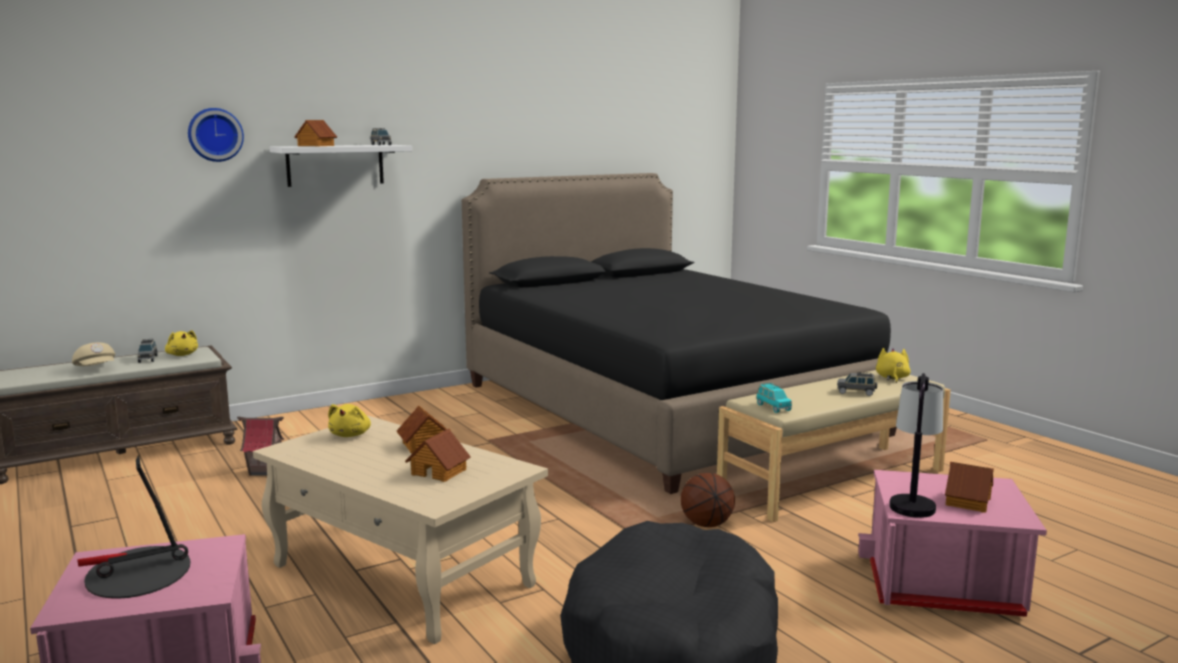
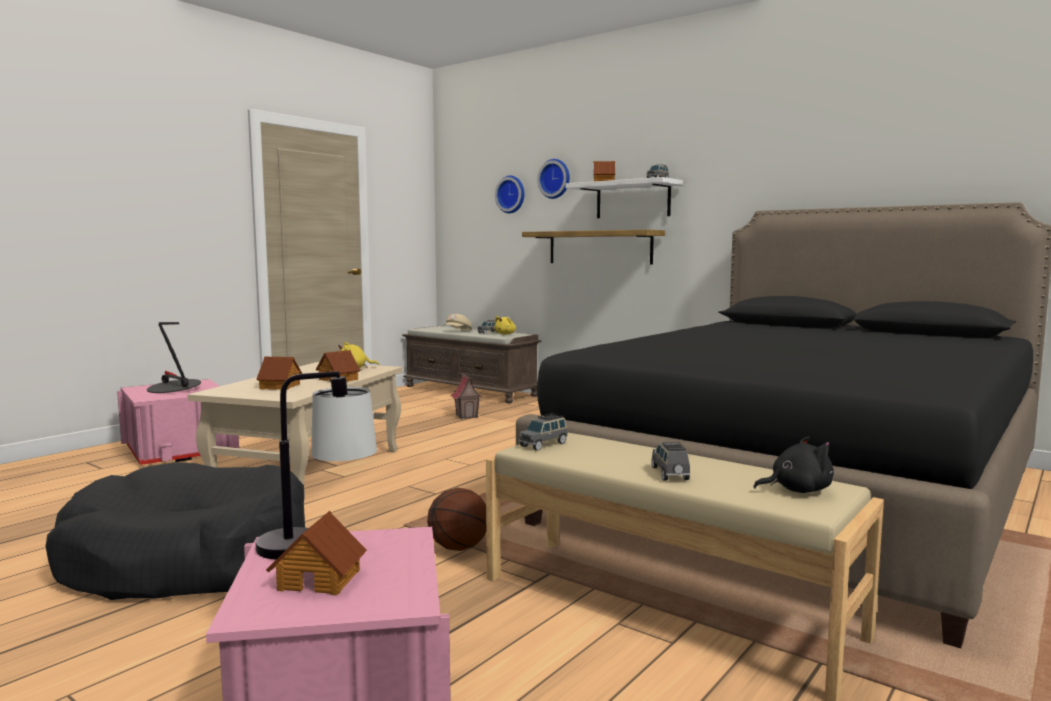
camera: 70 degrees right, 5 degrees down
turquoise toy car [757,383,792,413] -> grey toy car [519,413,568,451]
yellow plush toy [876,348,911,383] -> black plush toy [753,436,834,493]
none -> wall clock [495,176,525,213]
none -> shelf [522,230,665,265]

